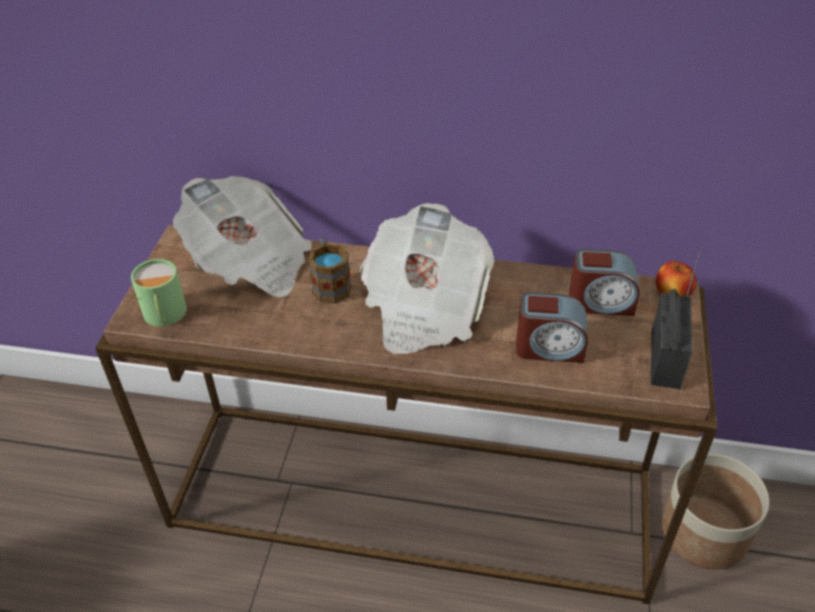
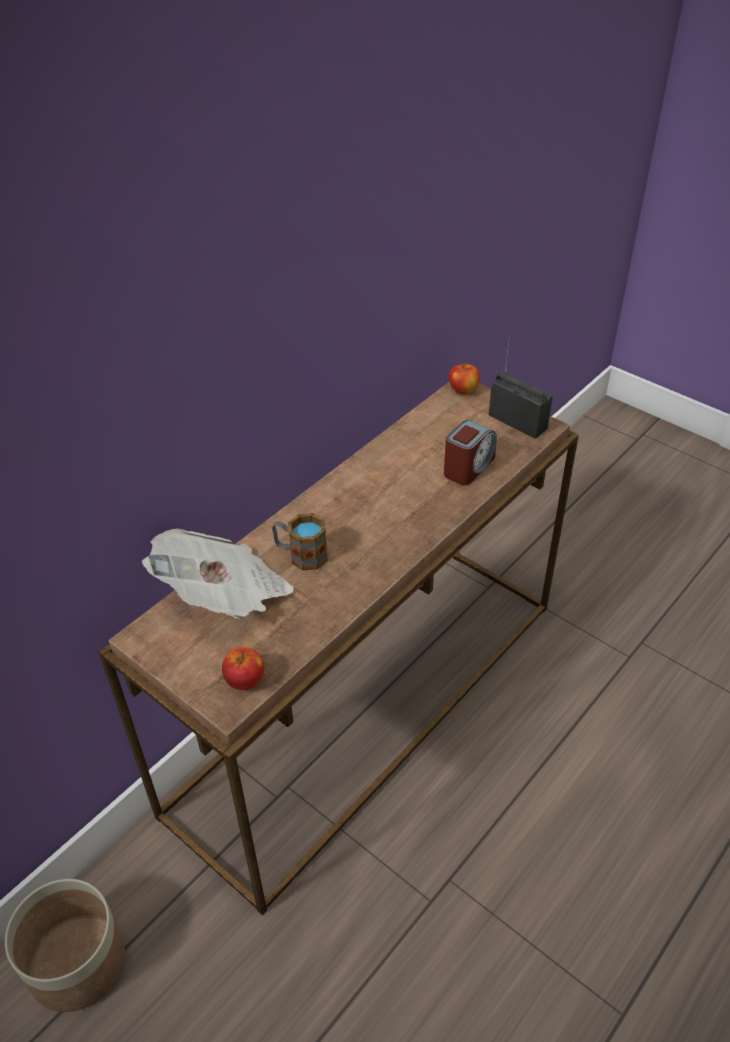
camera: 60 degrees left, 0 degrees up
green mug [131,259,187,327] -> apple [222,647,264,690]
newspaper [360,203,494,354] -> none
alarm clock [569,249,640,316] -> none
planter [661,454,770,570] -> planter moved to [5,879,125,1012]

